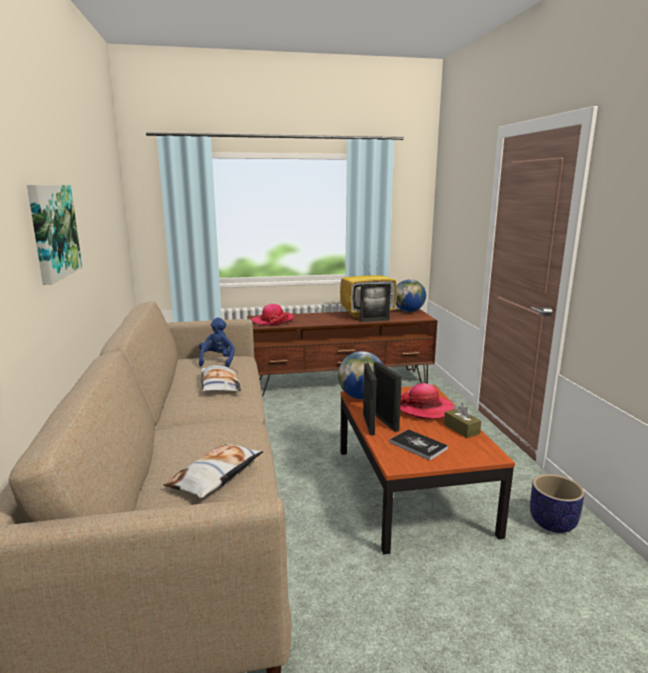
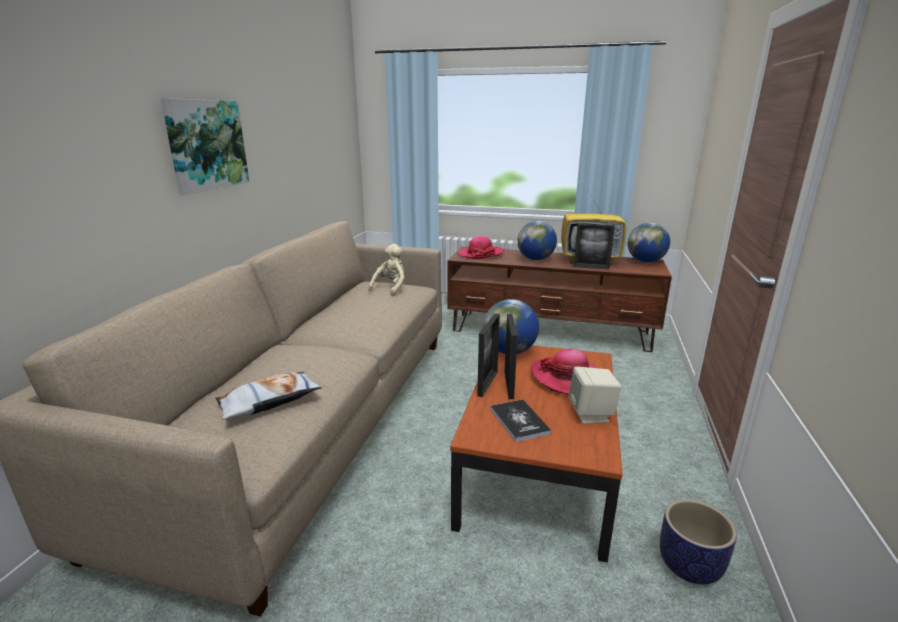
camera: 25 degrees right, 5 degrees up
blue plush toy [199,318,235,367] -> beige plush toy [368,244,405,296]
pillow [201,365,241,391] -> none
brown tissue box [444,403,481,438] -> beige speaker [568,367,621,424]
none -> globe [517,221,557,260]

